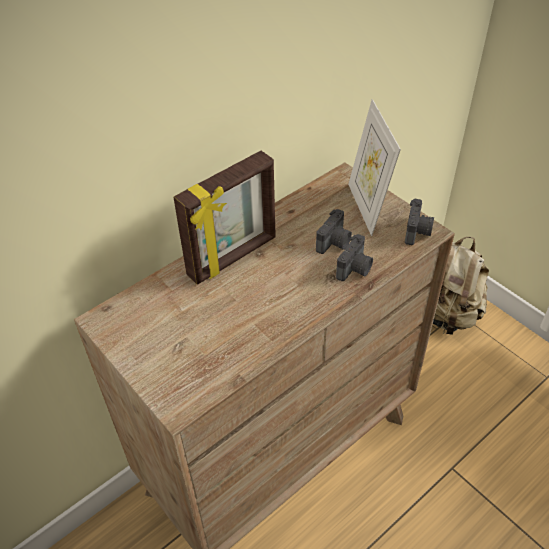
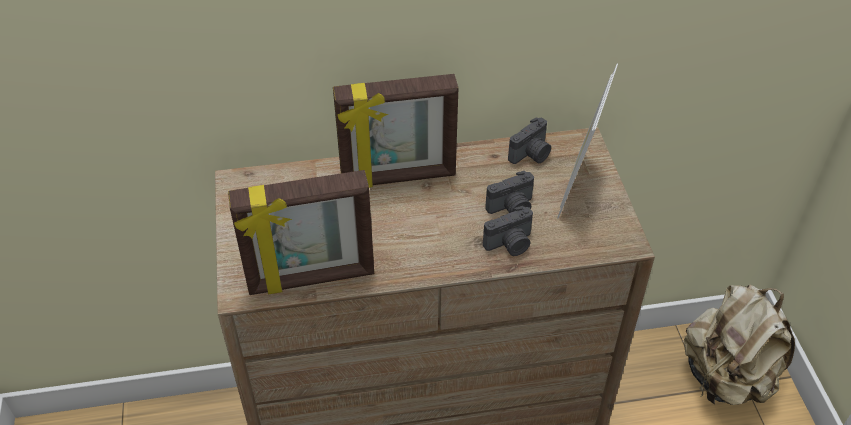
camera: 30 degrees right, 0 degrees up
camera [405,199,434,245] -> camera moved to [508,117,551,164]
none -> picture frame [228,170,374,295]

